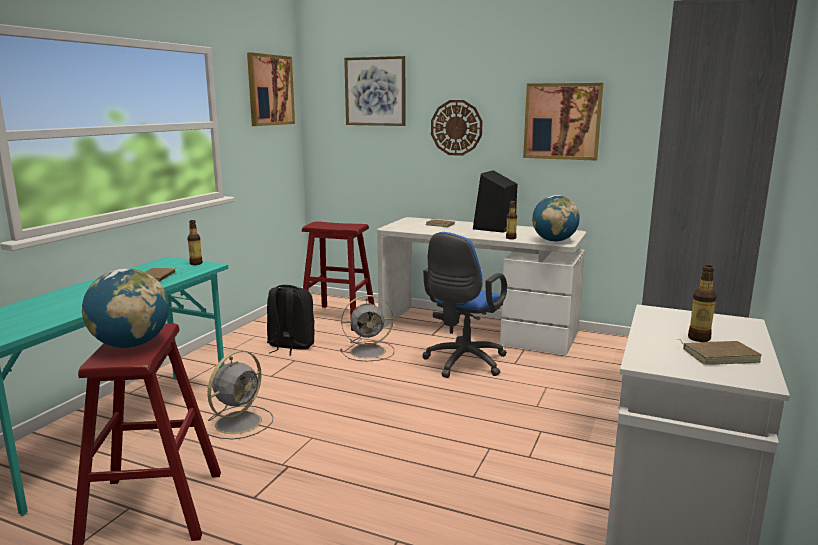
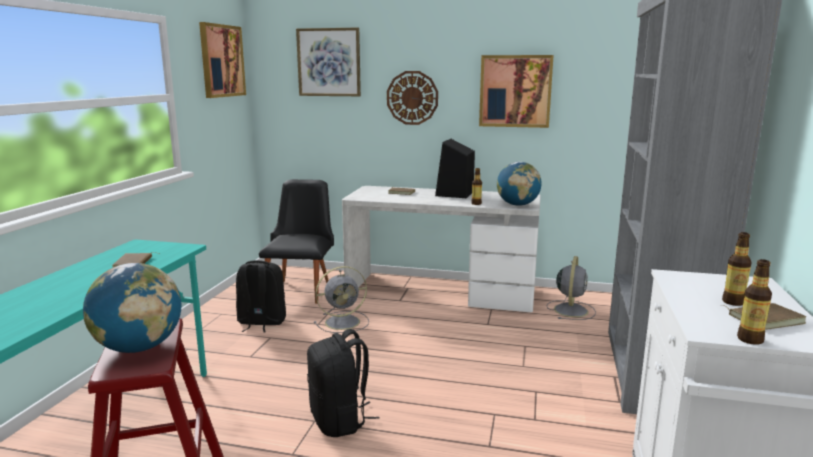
camera: 10 degrees left, 0 degrees up
bottle [187,220,203,265] -> bottle moved to [737,259,772,345]
grey fan [207,350,274,440] -> grey fan moved to [547,256,596,320]
red stool [302,221,375,331] -> black chair [259,179,334,304]
blue office chair [422,232,507,378] -> none
none -> black backpack [307,329,380,437]

